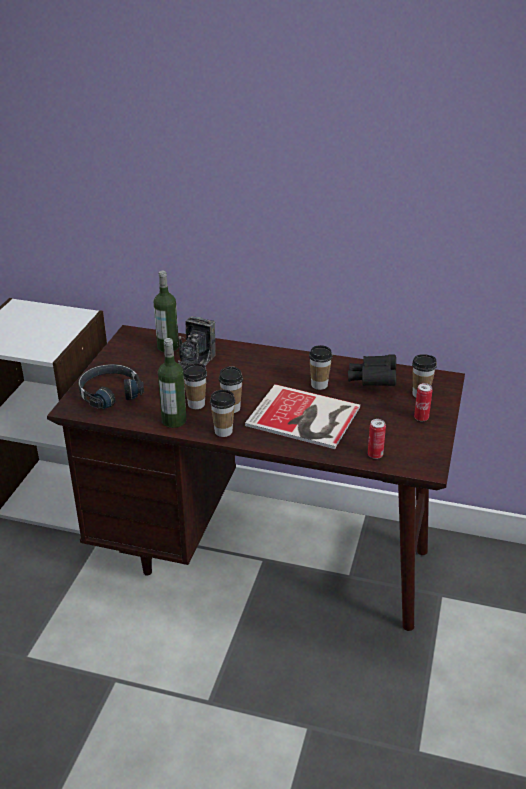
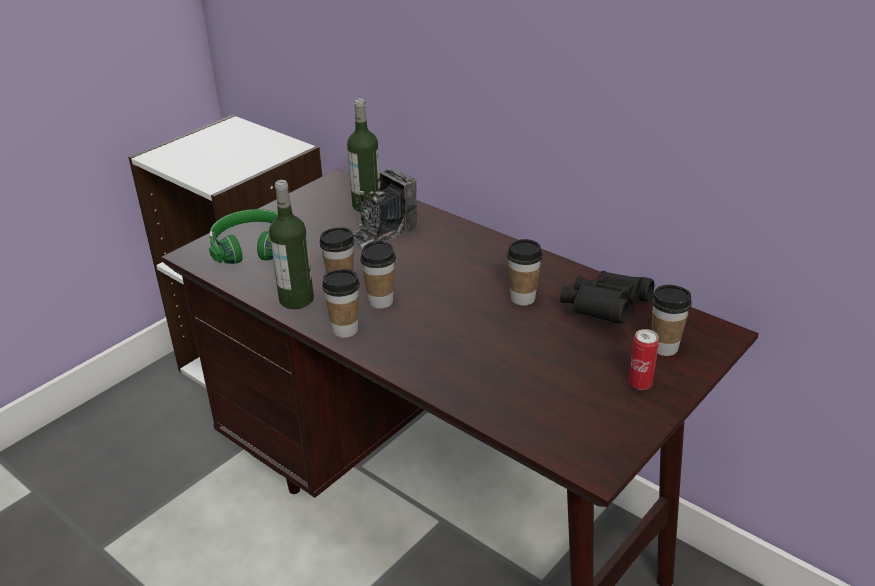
camera: 25 degrees right, 0 degrees up
black headphones [78,364,144,409] -> green headphones [209,209,278,264]
book [245,384,360,449] -> none
can [368,419,386,459] -> none

